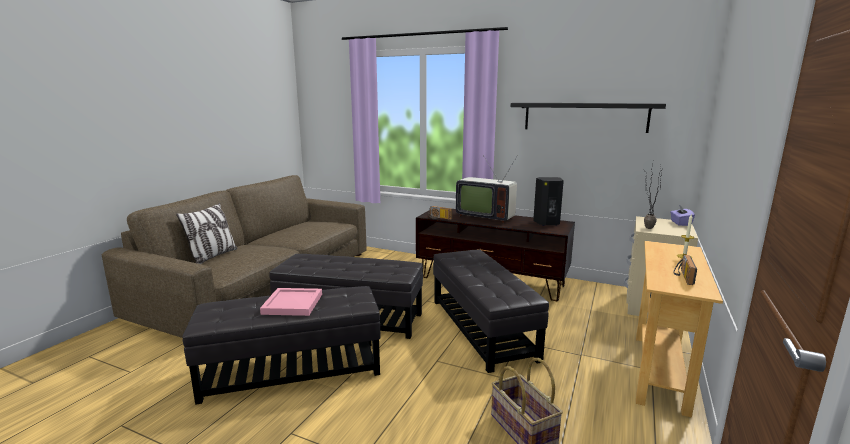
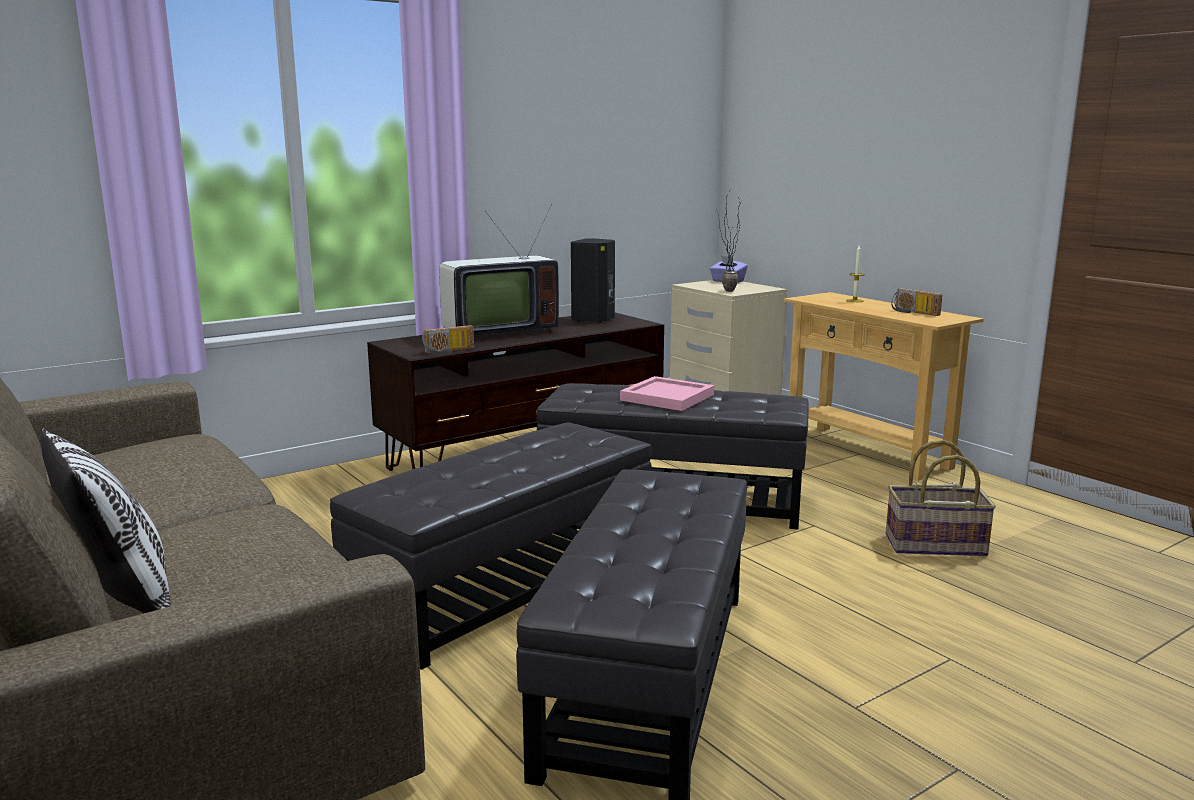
camera: 60 degrees left, 0 degrees up
pink tray [260,288,322,316] -> pink tray moved to [620,376,714,411]
black shelf [511,103,666,133] -> none

